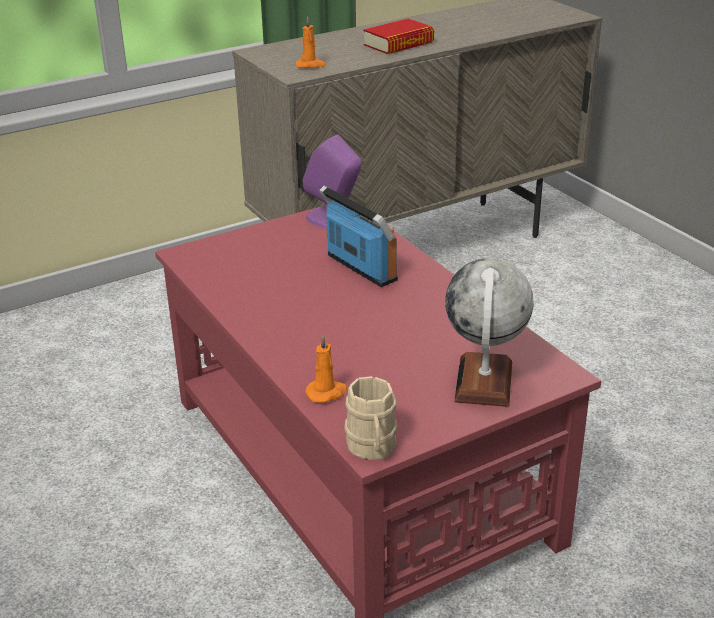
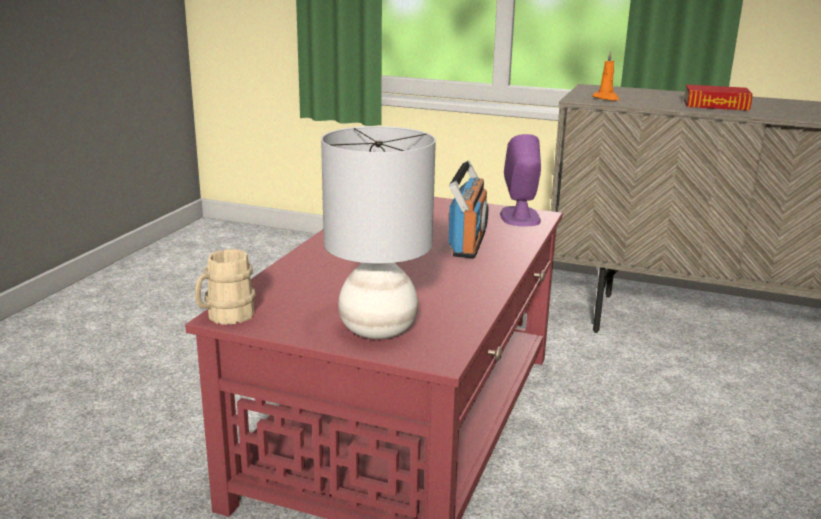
camera: 50 degrees right, 10 degrees down
orange candle [305,334,347,403] -> none
globe [445,258,534,407] -> grey table lamp [321,126,436,339]

